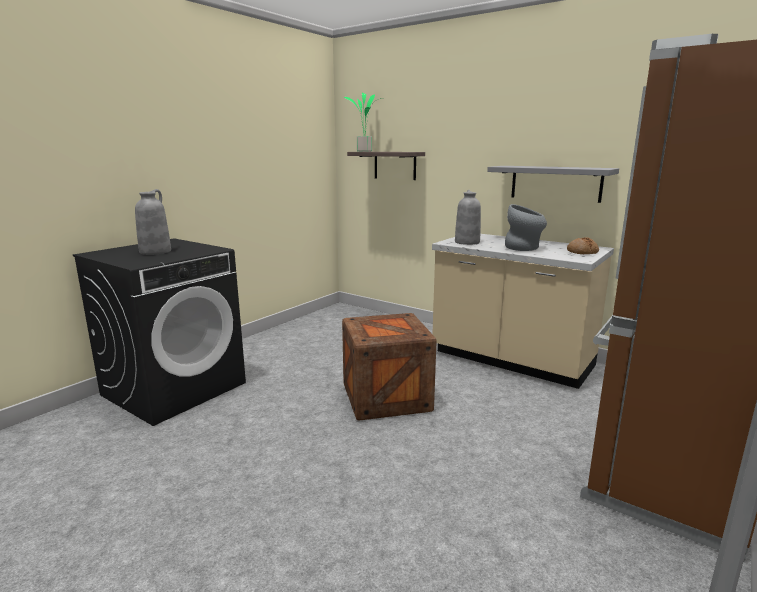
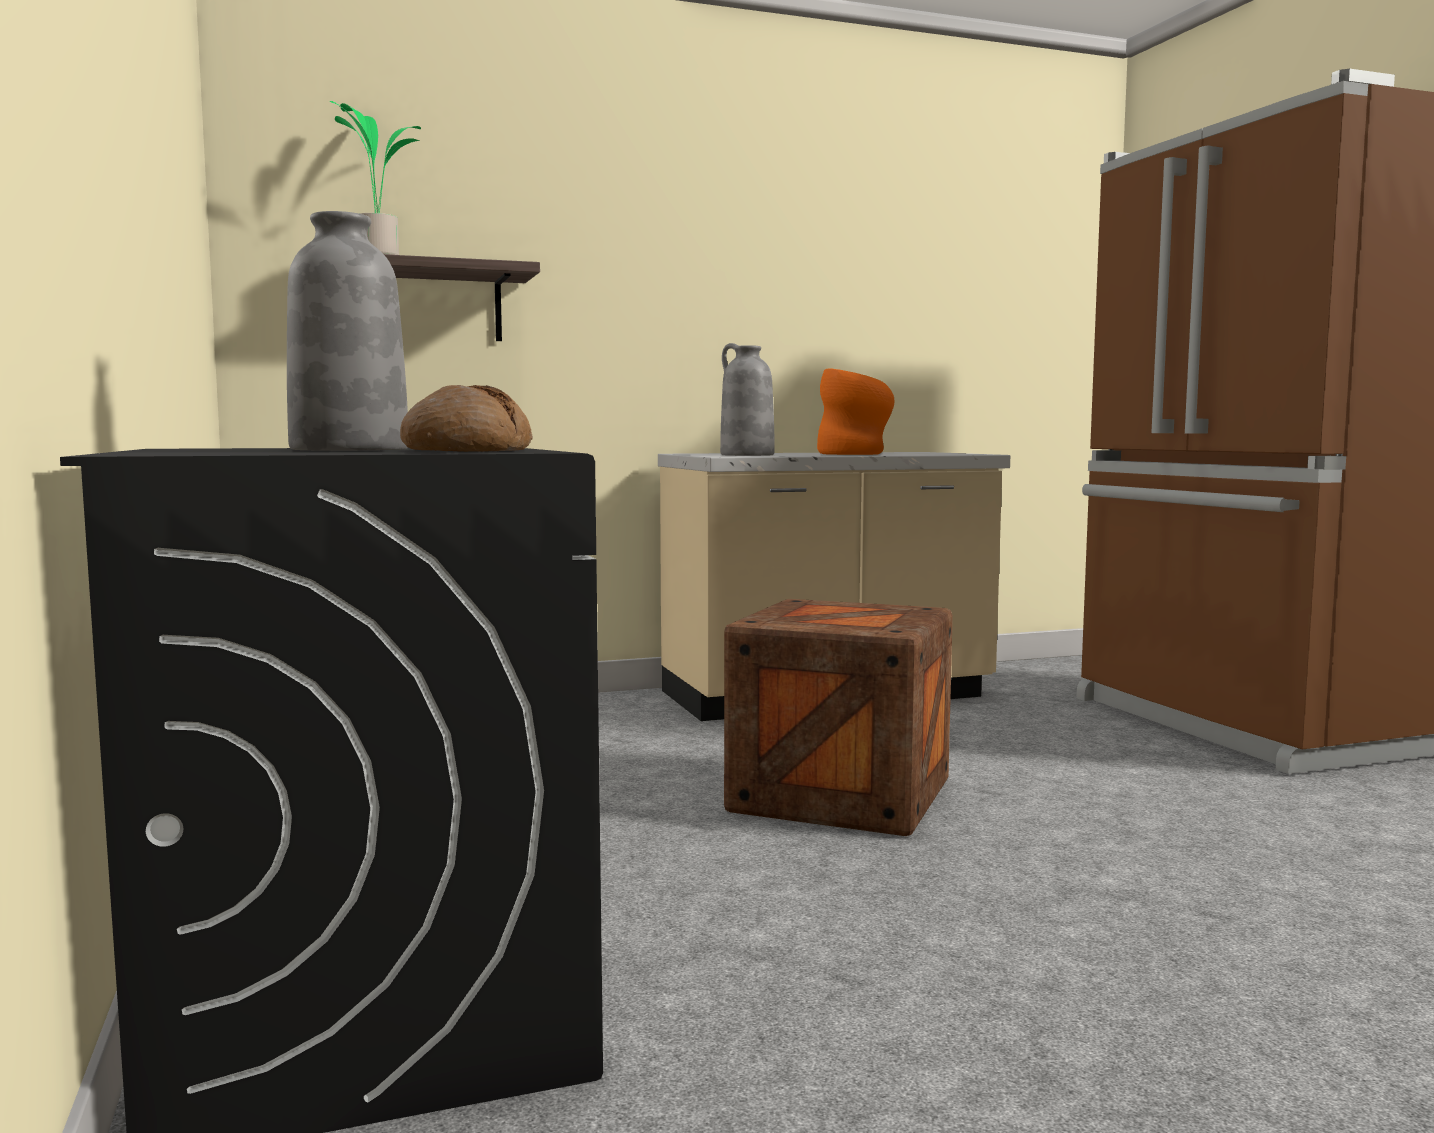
camera: 55 degrees left, 10 degrees down
grey shelf [487,166,619,203] -> none
grey vase [505,204,547,251] -> orange vase [817,368,895,455]
bread [567,237,599,254] -> bread moved to [400,385,533,452]

